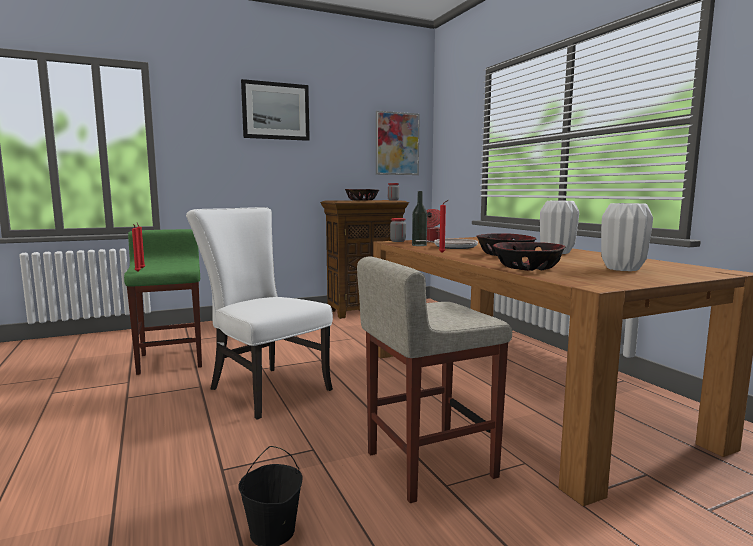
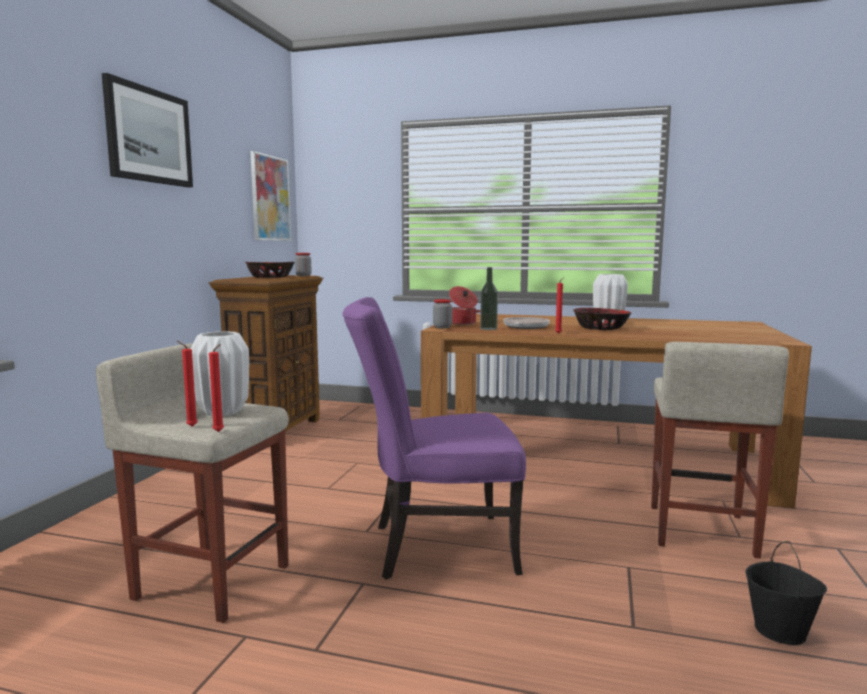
camera: 50 degrees left, 0 degrees up
green stool [124,229,202,375] -> beige stool [96,343,289,623]
white chair [186,207,333,420] -> purple chair [342,297,526,579]
bowl [493,242,565,271] -> none
white vase [601,203,653,271] -> white vase moved to [191,331,249,416]

